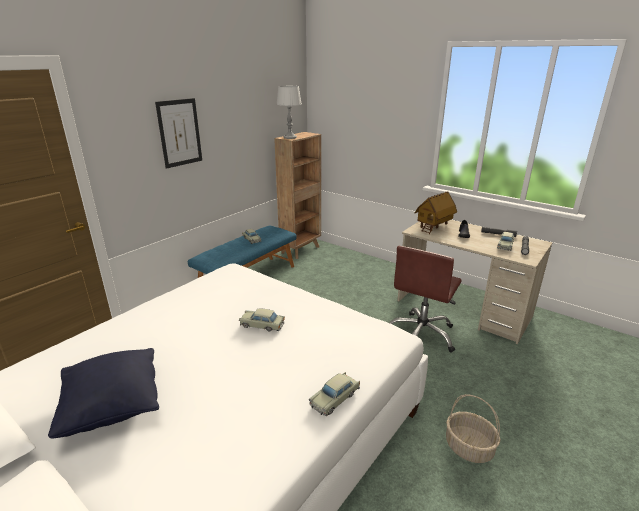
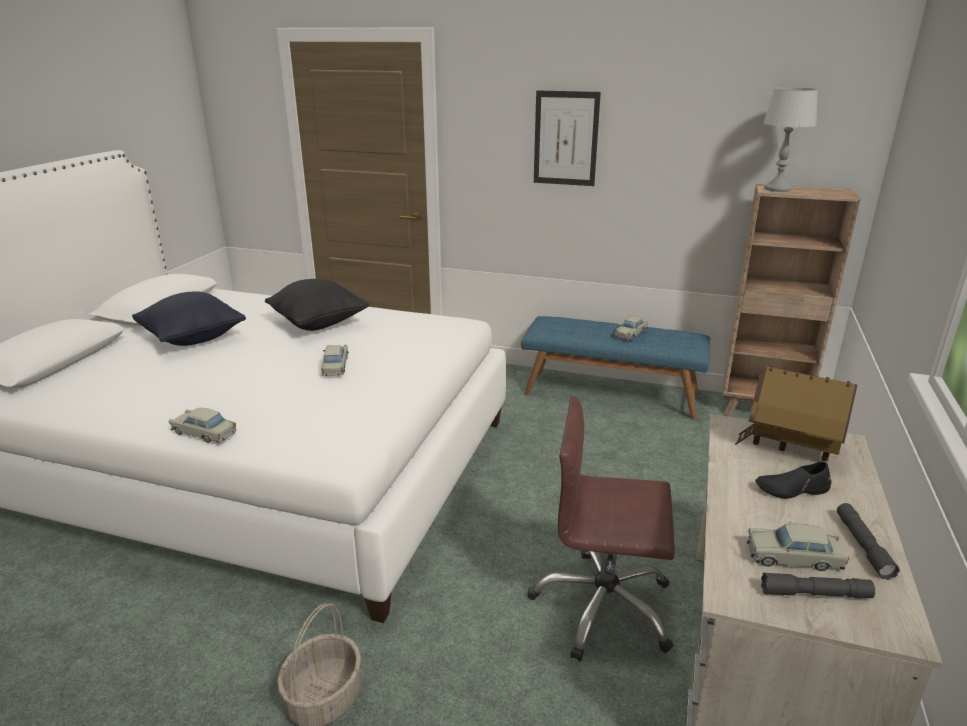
camera: 70 degrees right, 0 degrees up
none -> black pillow [265,279,369,331]

